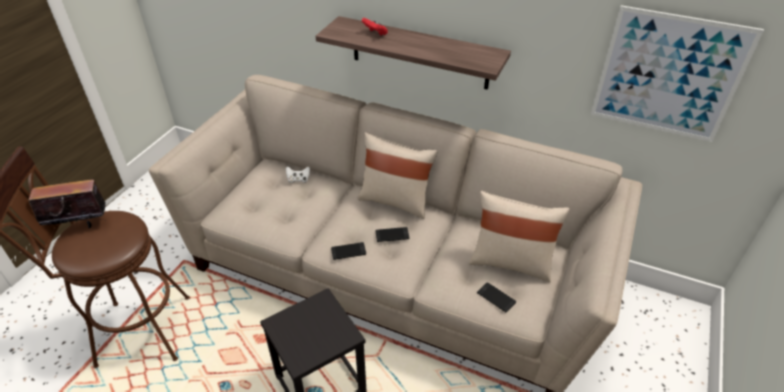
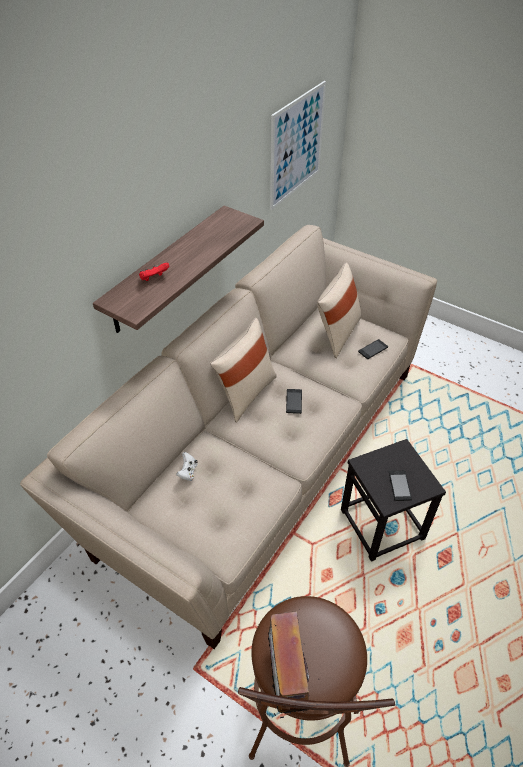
camera: 80 degrees left, 5 degrees up
phone [331,242,366,260] -> phone moved to [389,470,412,501]

